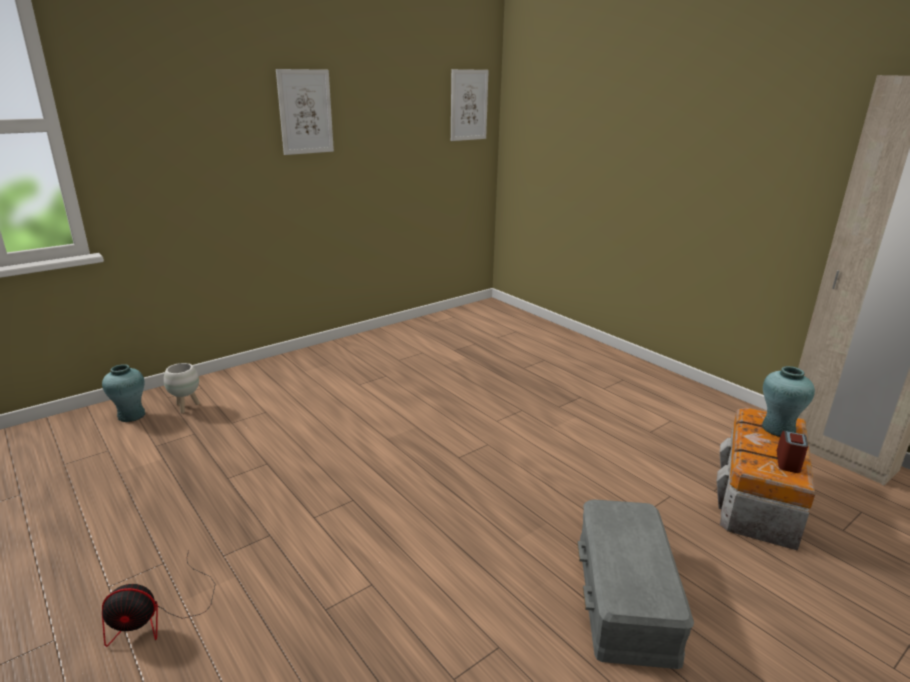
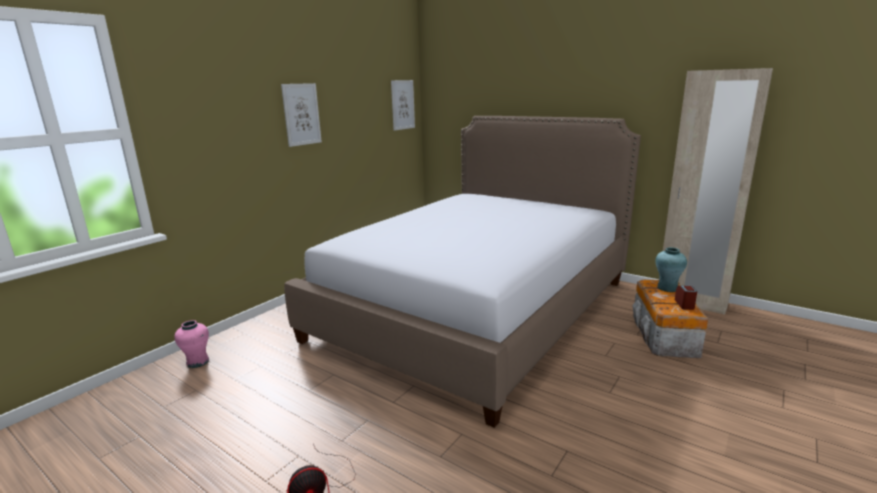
camera: 15 degrees left, 5 degrees down
turquoise vase [102,364,145,422] -> pink vase [174,320,209,368]
white planter [164,363,200,414] -> none
grey storage box [577,499,694,669] -> none
none -> bed [284,116,641,428]

